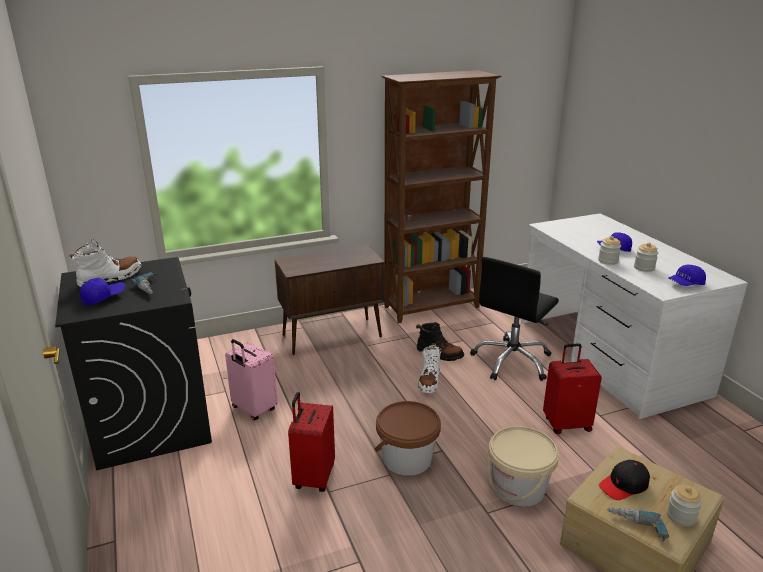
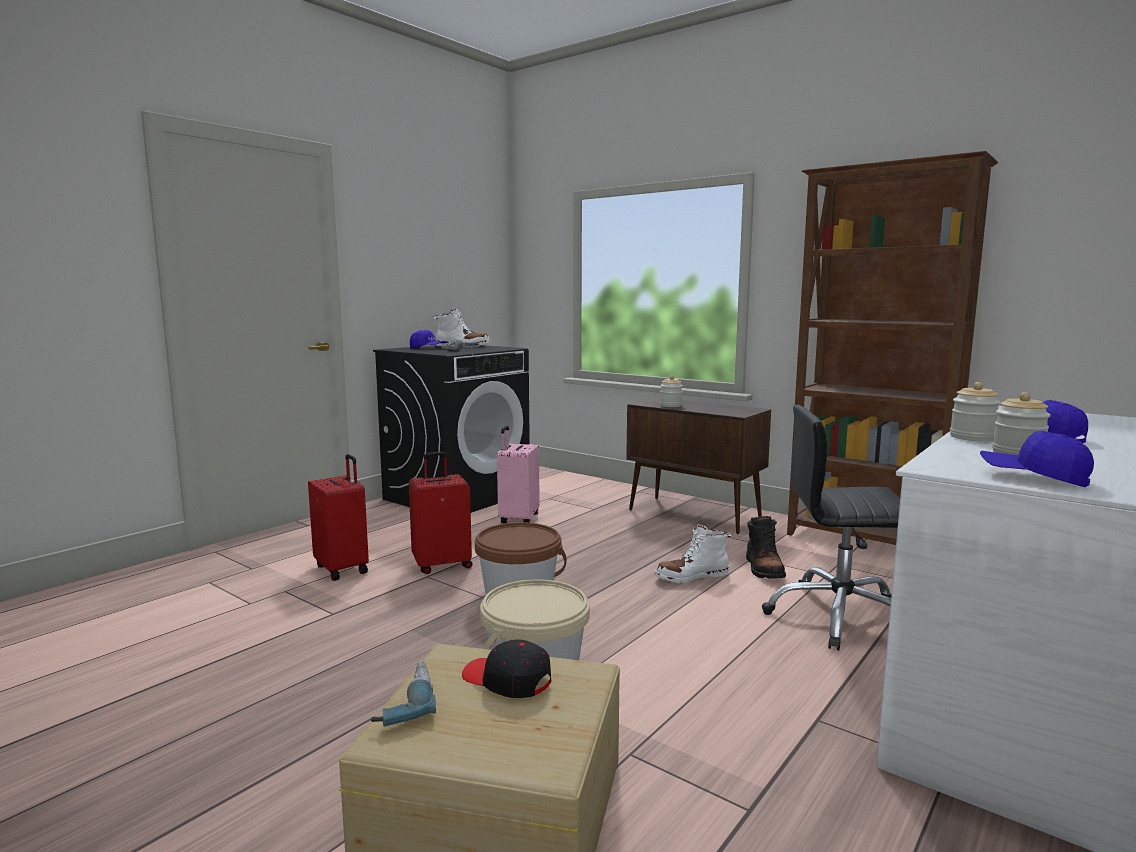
camera: 60 degrees right, 15 degrees down
red suitcase [543,343,602,434] -> red suitcase moved to [308,454,369,581]
jar [667,485,702,527] -> jar moved to [660,376,683,407]

